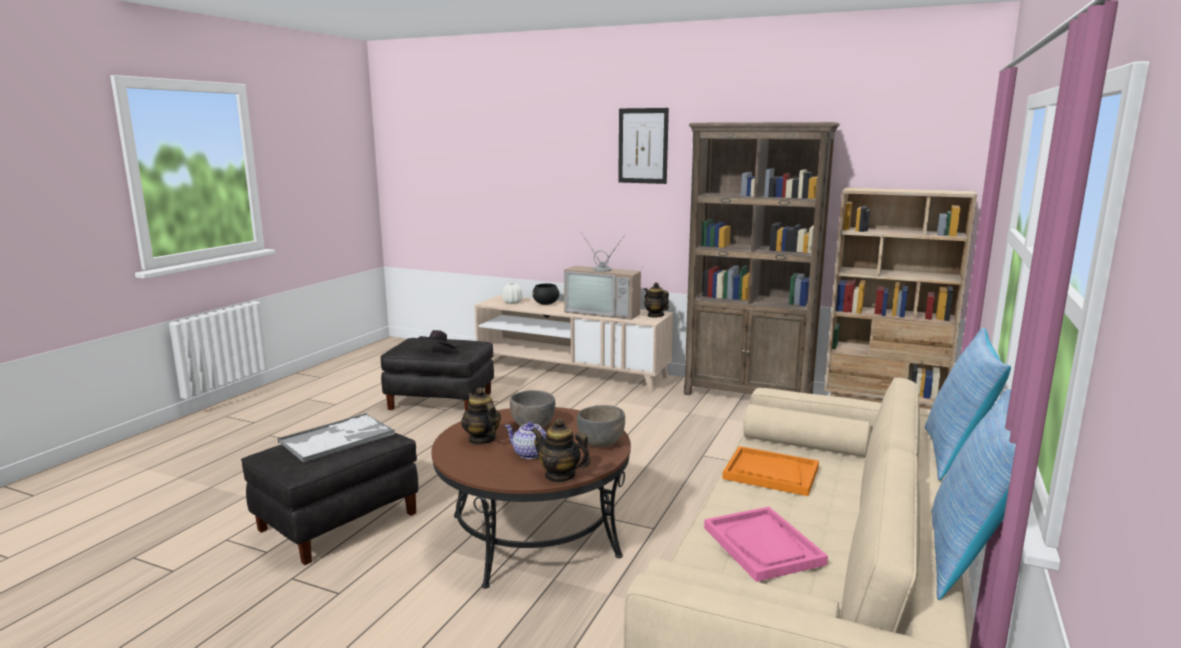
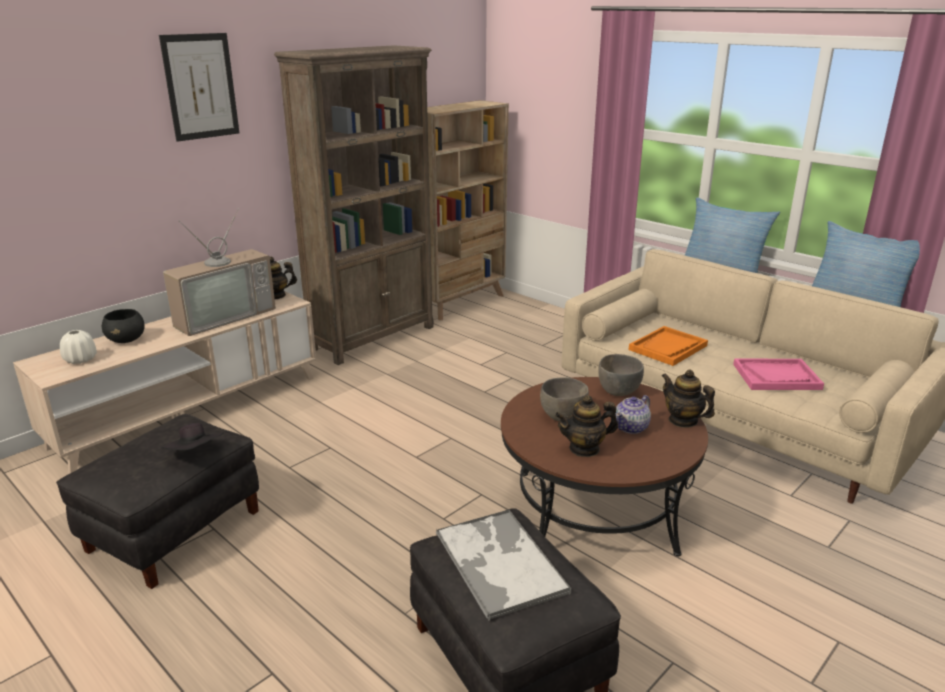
camera: 70 degrees left, 10 degrees up
teapot [531,418,591,483] -> teapot turned 90 degrees clockwise [662,370,715,428]

